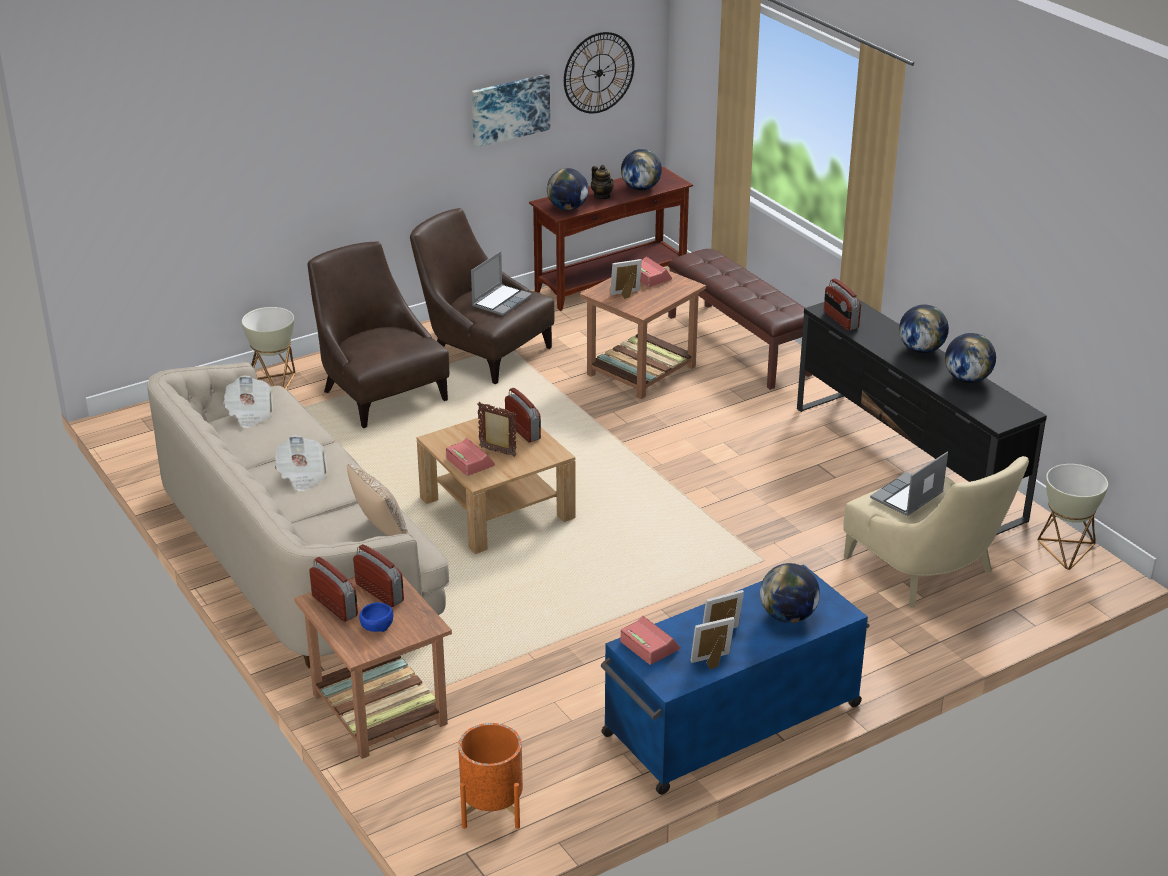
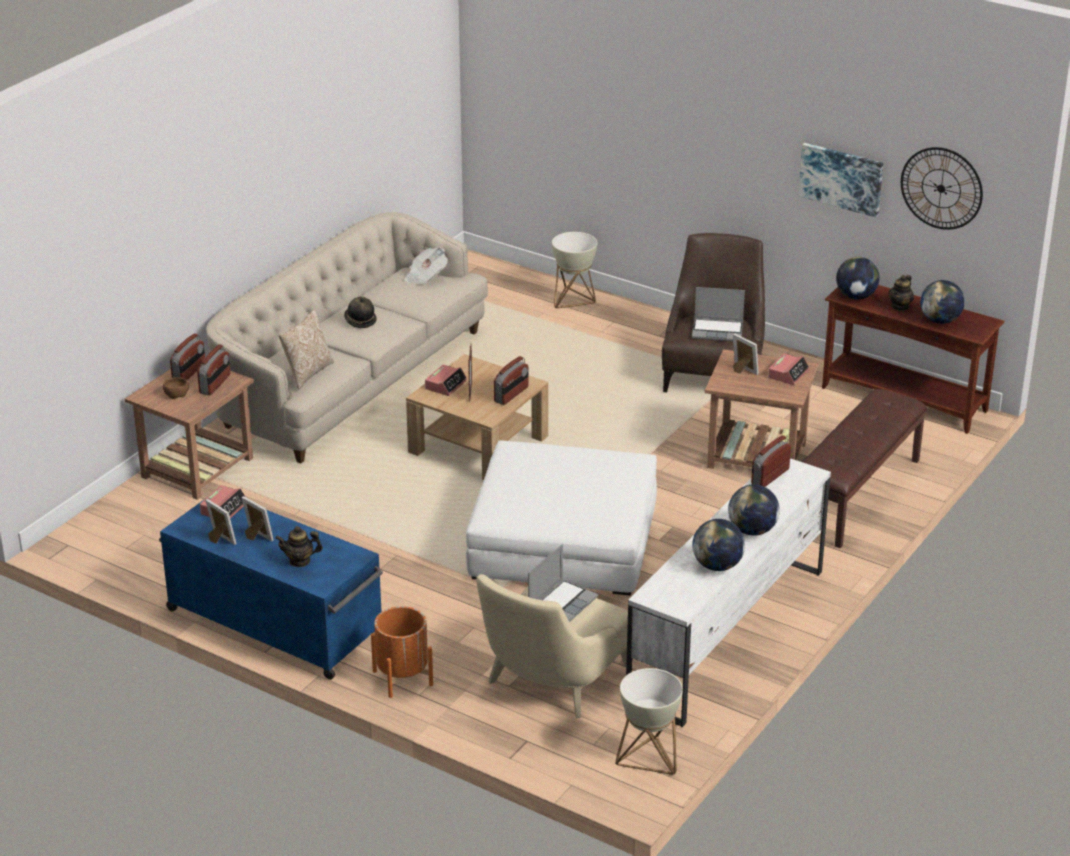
camera: 65 degrees right, 0 degrees up
newspaper [275,435,327,492] -> hat [344,297,377,328]
brown armchair [308,242,449,428] -> none
blue bowl [359,602,394,632] -> brown bowl [163,377,189,399]
orange planter [458,723,523,829] -> orange planter moved to [371,606,433,698]
globe [760,563,820,623] -> teapot [275,526,323,567]
black tv stand [797,300,1047,535] -> white tv stand [626,458,831,727]
laptop [870,452,948,516] -> laptop turned 105 degrees clockwise [528,544,598,622]
none -> white ottoman [466,440,657,596]

